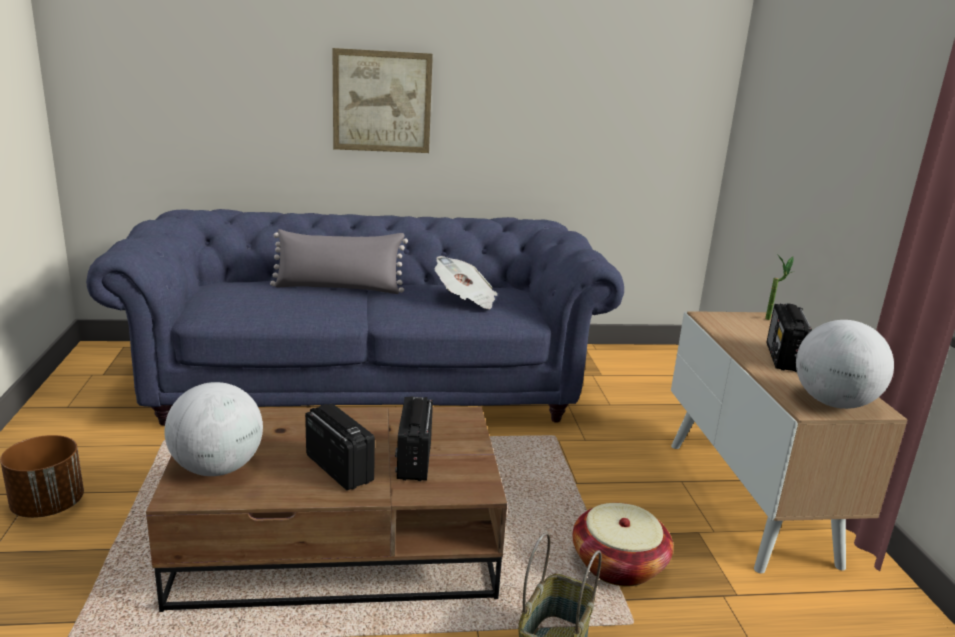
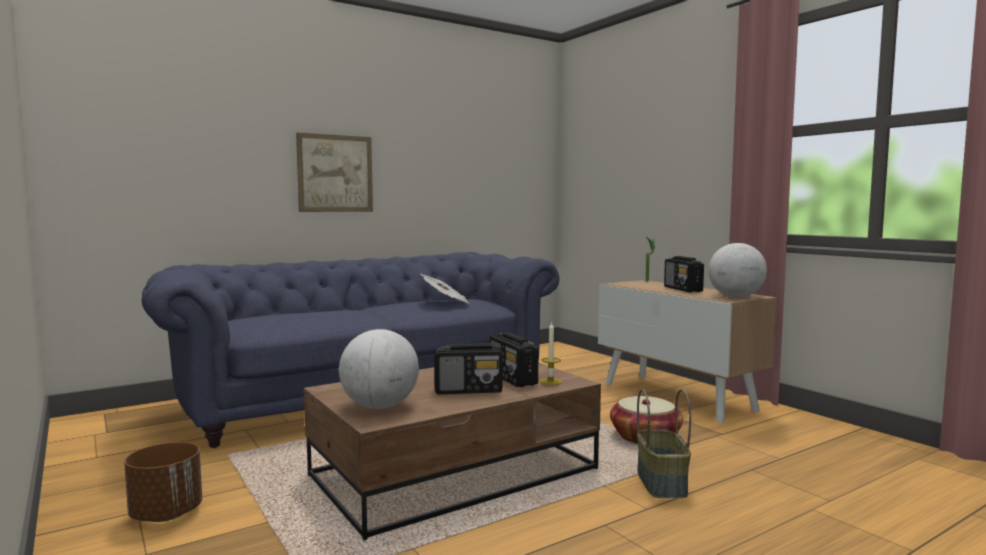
camera: 25 degrees left, 15 degrees down
grey pillow [270,229,408,294] -> none
radio [305,404,375,490] -> radio turned 150 degrees clockwise [434,343,503,394]
none -> candle [540,321,562,385]

